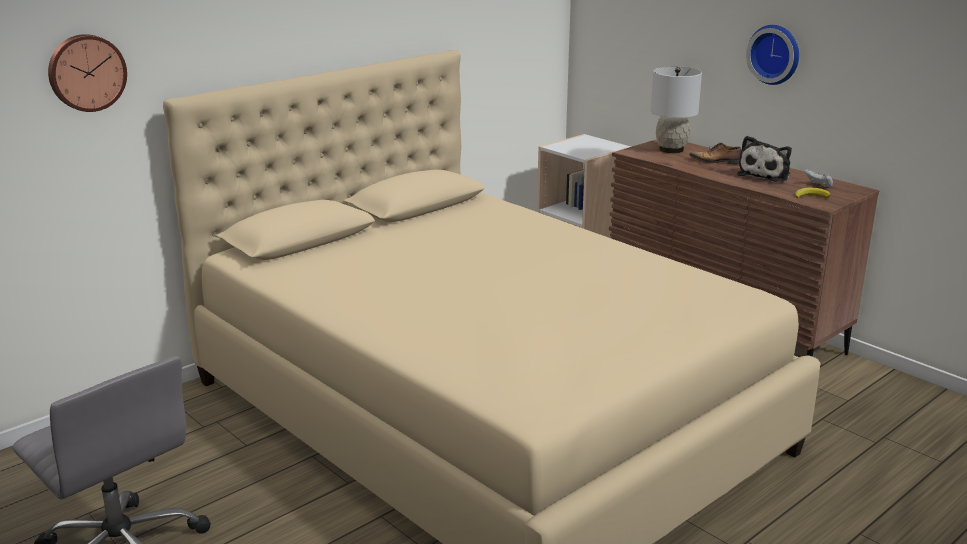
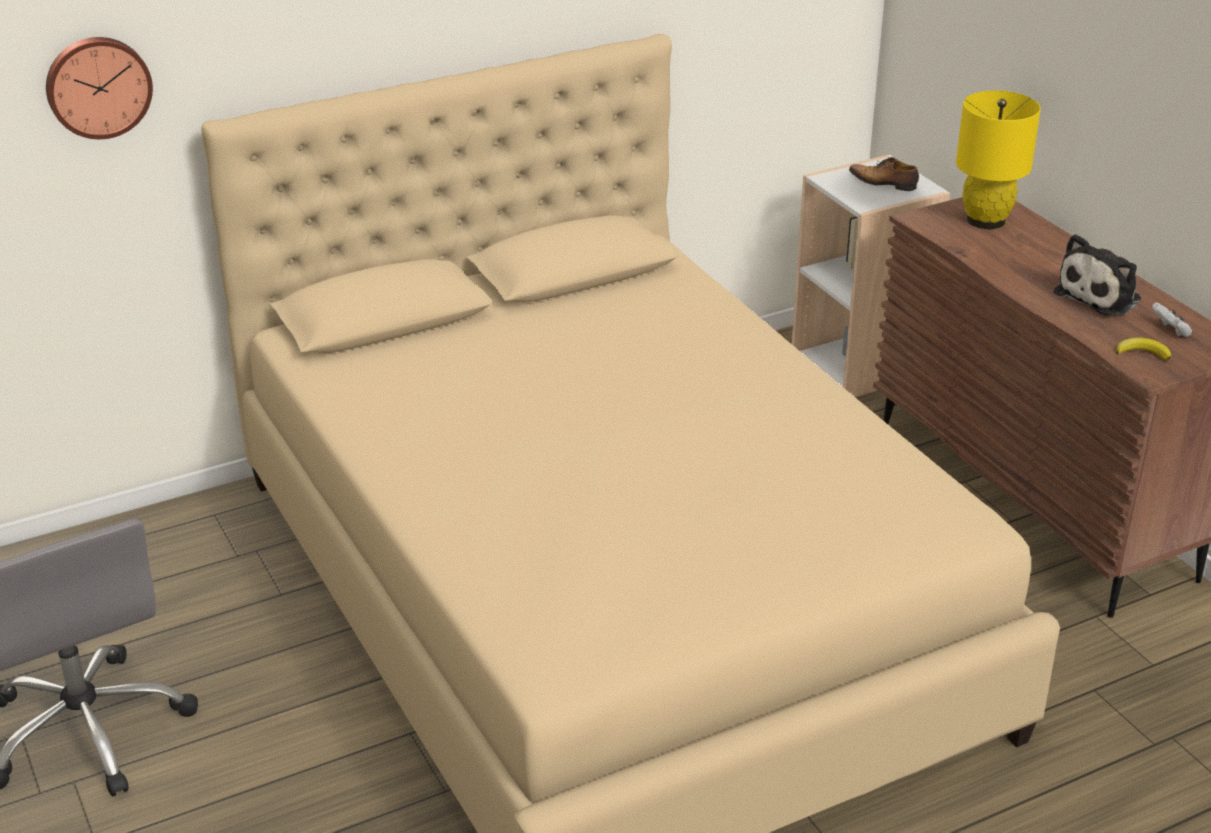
camera: 15 degrees right, 10 degrees up
white table lamp [651,66,702,153] -> yellow table lamp [956,90,1041,229]
shoe [689,142,742,164] -> shoe moved to [849,157,919,191]
wall clock [746,25,799,85] -> none

